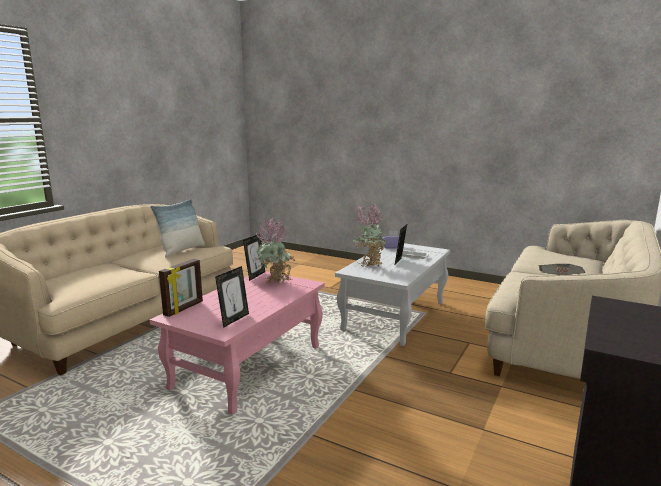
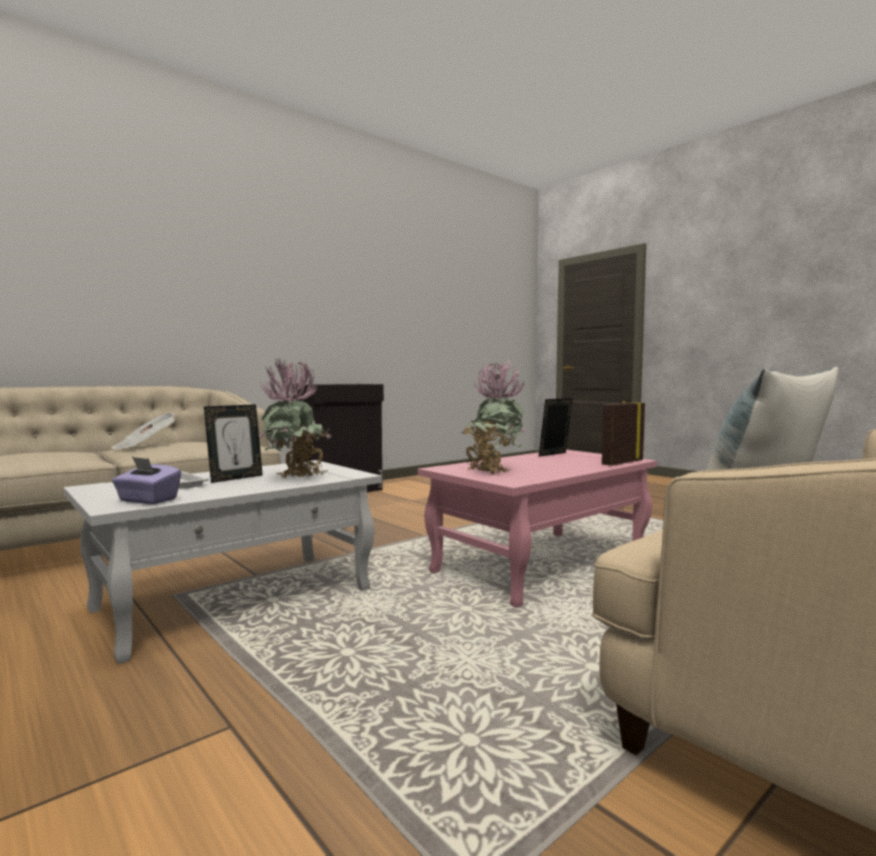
camera: 160 degrees left, 10 degrees down
picture frame [243,233,265,281] -> none

